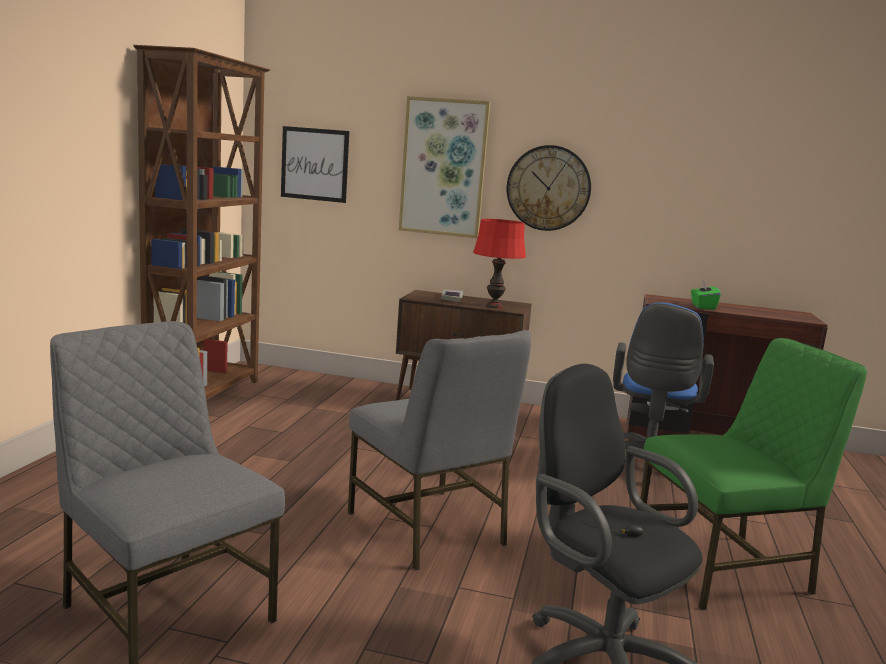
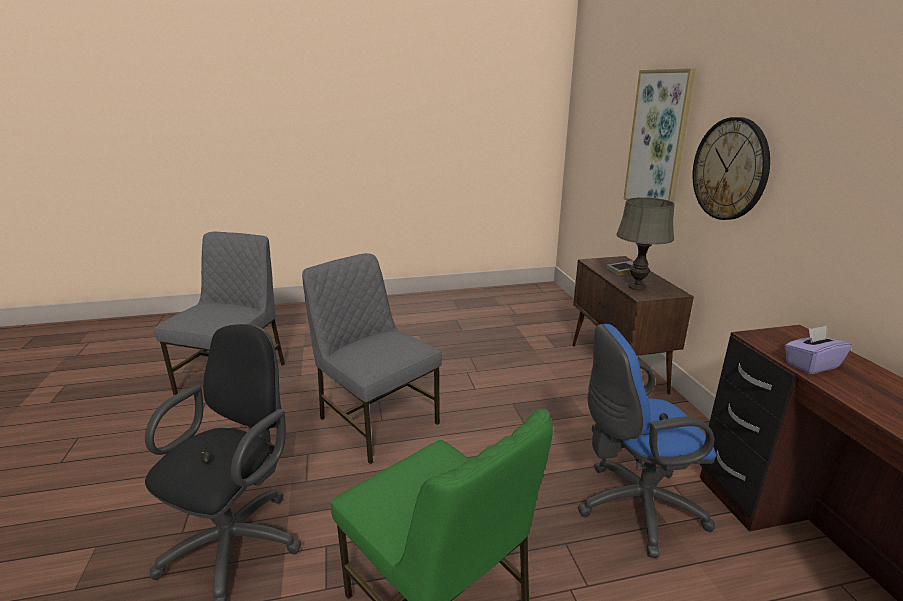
camera: 65 degrees right, 10 degrees up
brown bookcase [133,45,270,399] -> none
picture [281,126,349,203] -> none
grey chair [348,330,531,570] -> grey chair turned 105 degrees clockwise [302,253,442,464]
red table lamp [473,219,526,308] -> grey table lamp [616,197,675,290]
green tissue box [691,279,721,310] -> purple tissue box [785,326,852,374]

